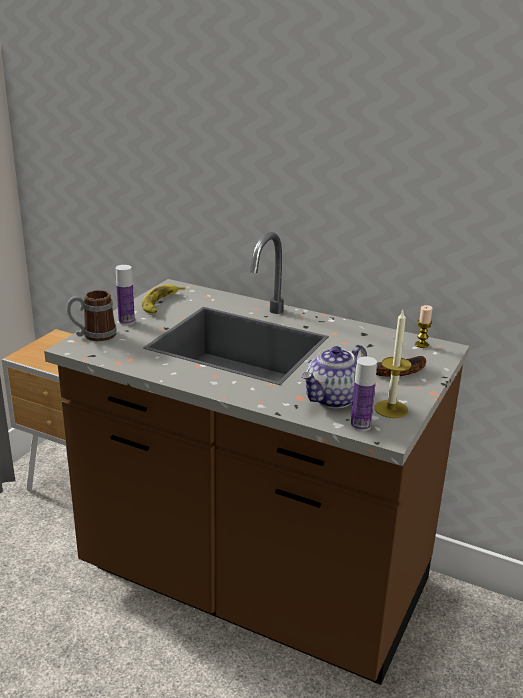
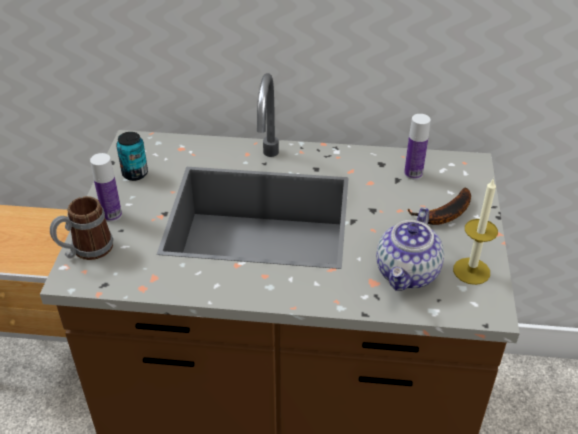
camera: 20 degrees left, 15 degrees up
banana [141,284,185,314] -> can [116,132,148,181]
bottle [351,356,377,431] -> bottle moved to [404,114,431,180]
candle [415,305,432,348] -> none

